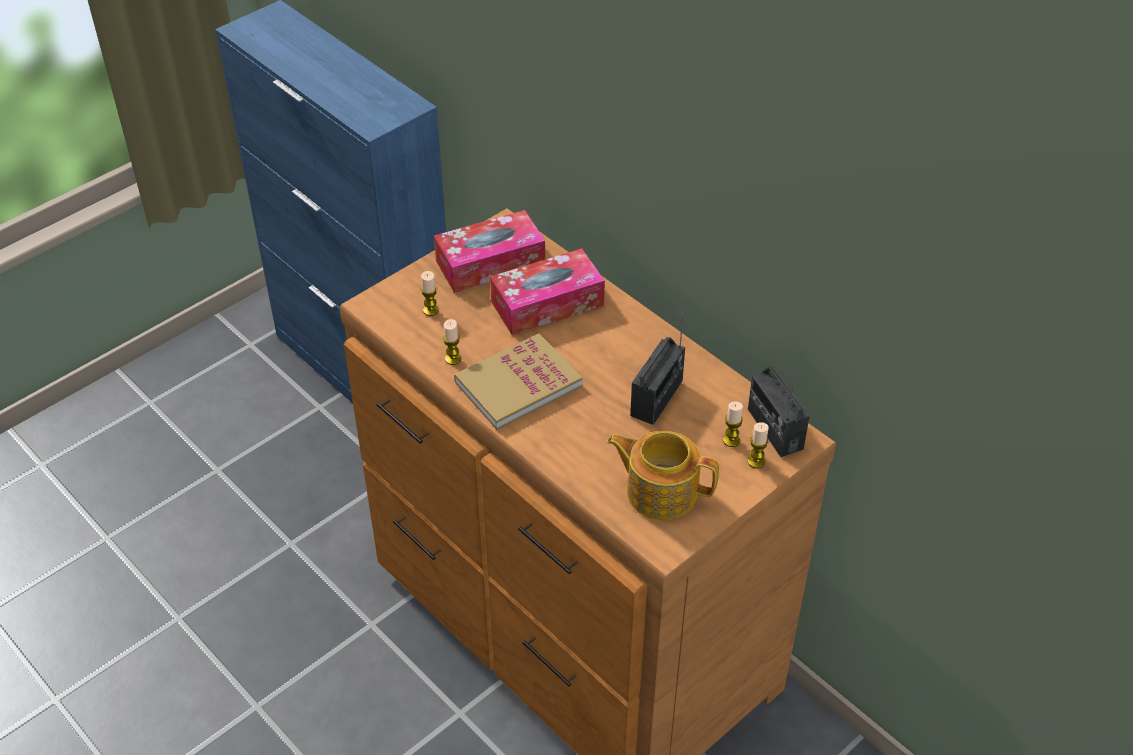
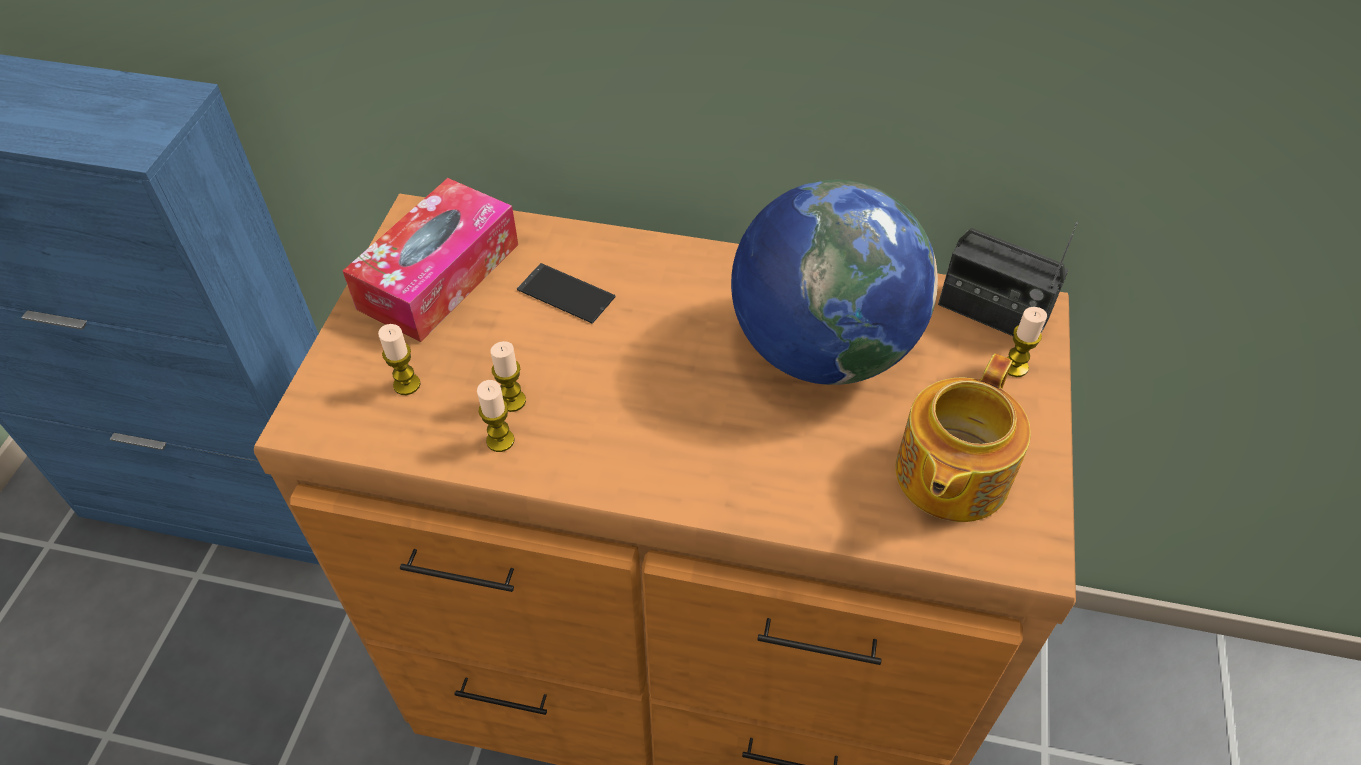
camera: 35 degrees left, 5 degrees up
book [454,333,583,430] -> none
tissue box [490,248,605,335] -> phone [517,263,616,324]
teapot [607,431,719,520] -> teapot turned 45 degrees counterclockwise [895,354,1031,522]
radio [630,308,685,425] -> globe [731,179,938,385]
candle [723,401,743,447] -> candle moved to [490,341,526,412]

